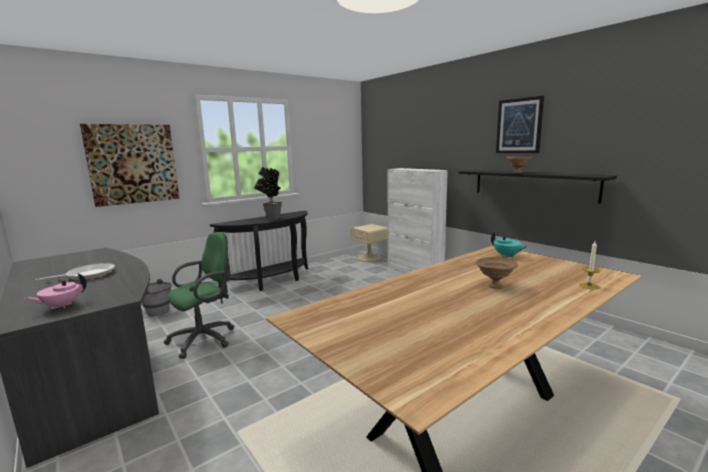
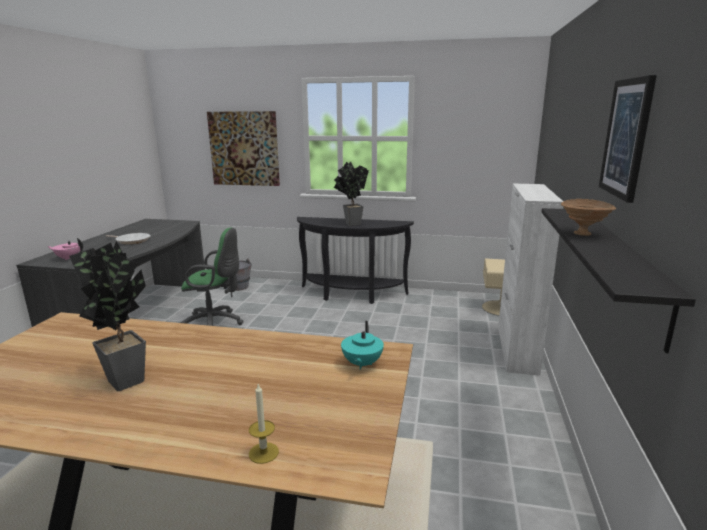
camera: 50 degrees right, 5 degrees up
brown bowl [475,257,518,289] -> none
none -> potted plant [69,241,146,391]

